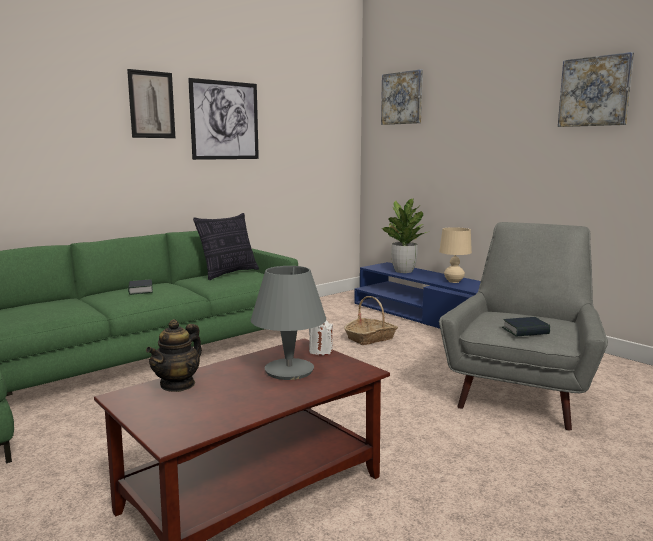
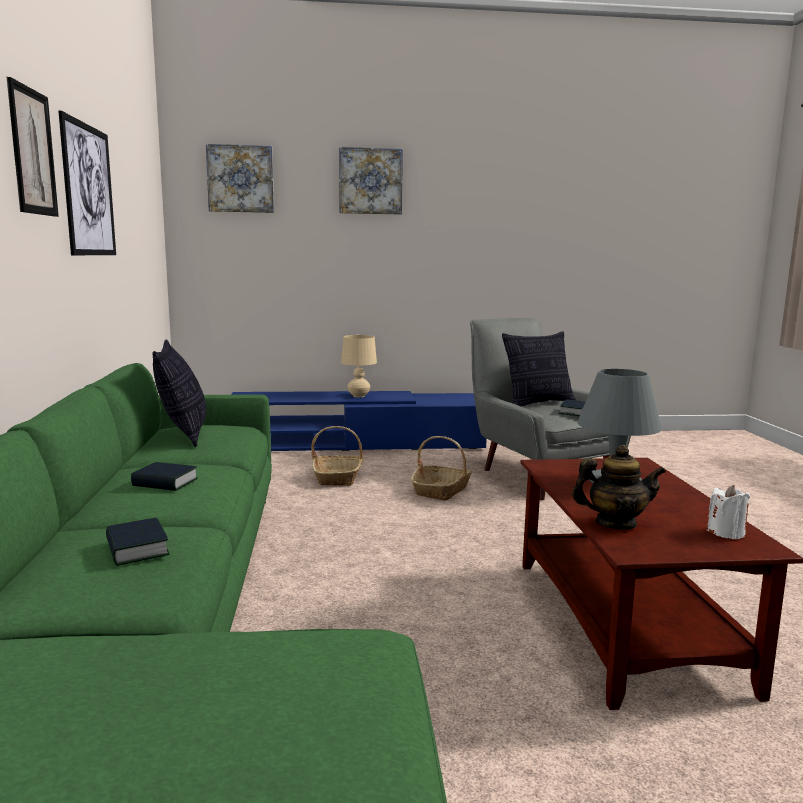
camera: 55 degrees left, 0 degrees up
teapot [146,319,202,392] -> teapot turned 60 degrees counterclockwise [572,445,666,530]
white candle [309,320,333,355] -> white candle moved to [707,485,750,540]
potted plant [382,198,430,273] -> none
picture [558,52,634,127] -> picture moved to [339,147,403,214]
none -> book [106,518,169,566]
none -> basket [411,436,472,501]
none -> pillow [502,331,576,406]

